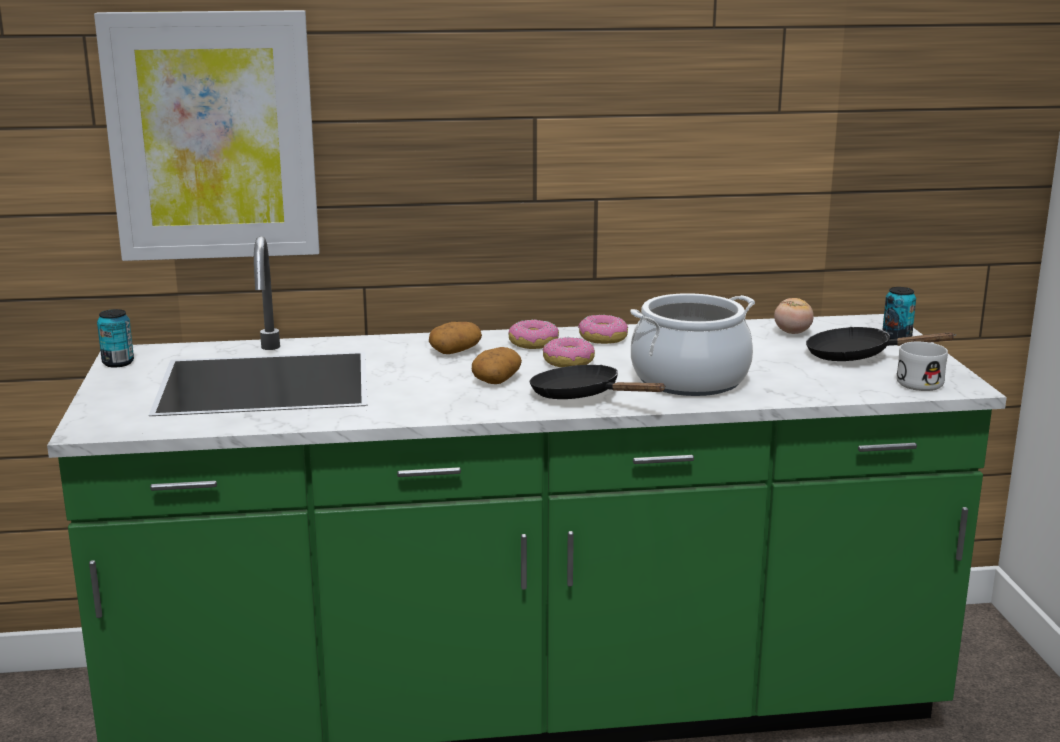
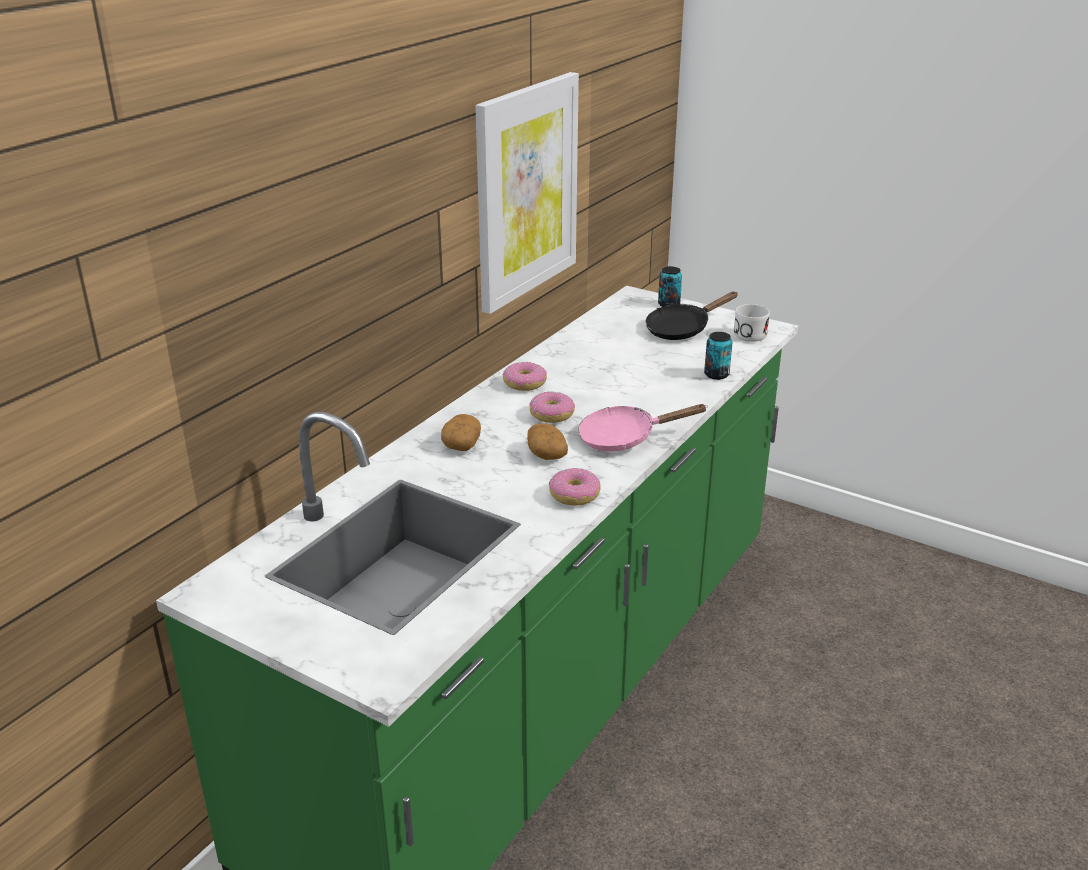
camera: 50 degrees left, 10 degrees up
picture [94,10,320,261] -> picture moved to [475,72,579,314]
can [97,309,134,368] -> can moved to [704,332,732,380]
donut [508,319,559,349] -> donut moved to [549,468,601,506]
black frying pan [530,365,666,399] -> pink frying pan [578,404,708,451]
cooking pot [630,293,755,396] -> none
tomato [774,298,814,334] -> none

